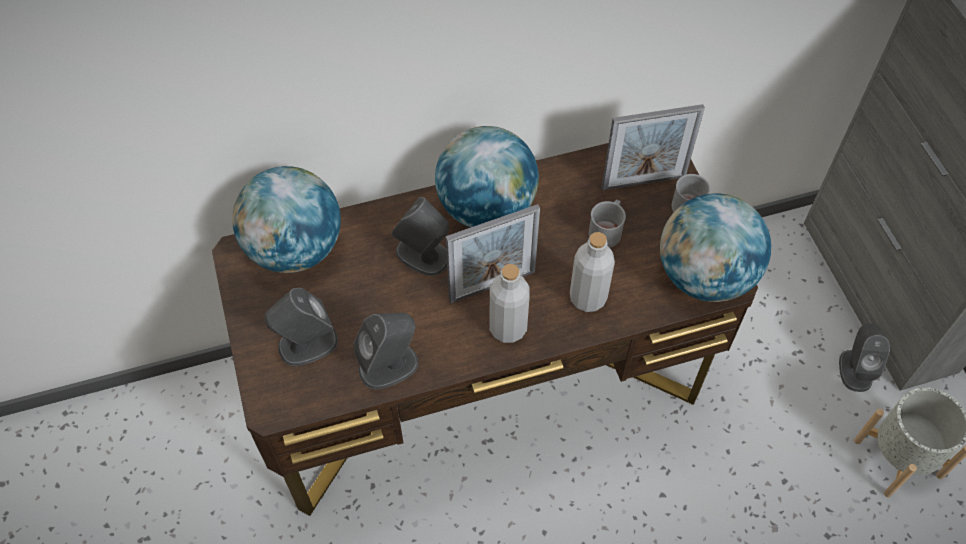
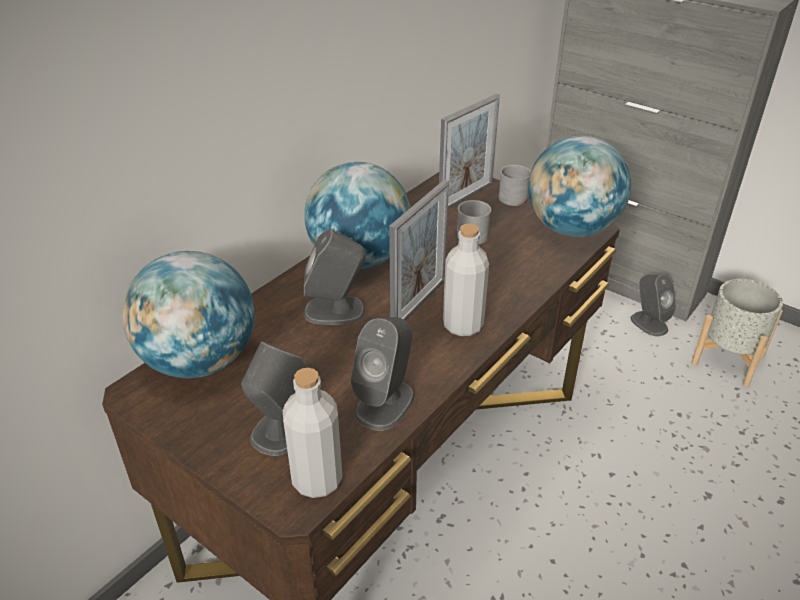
camera: 35 degrees left, 20 degrees down
grey bottle [570,232,615,312] -> grey bottle moved to [283,368,343,498]

